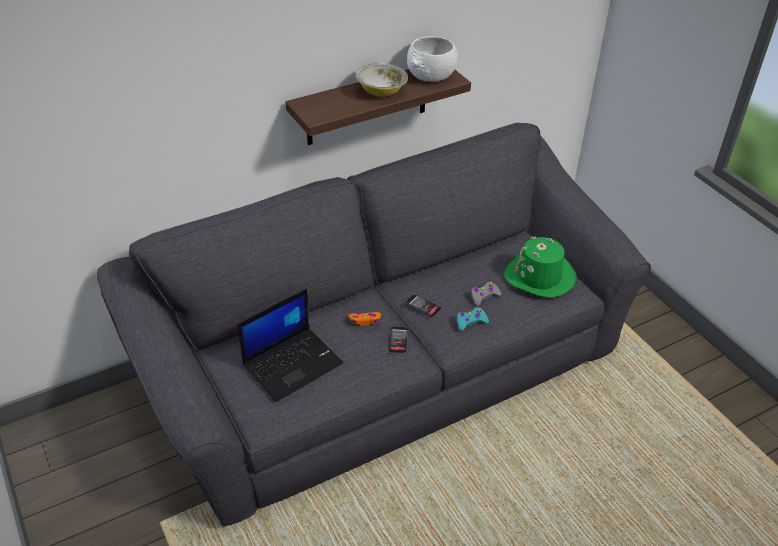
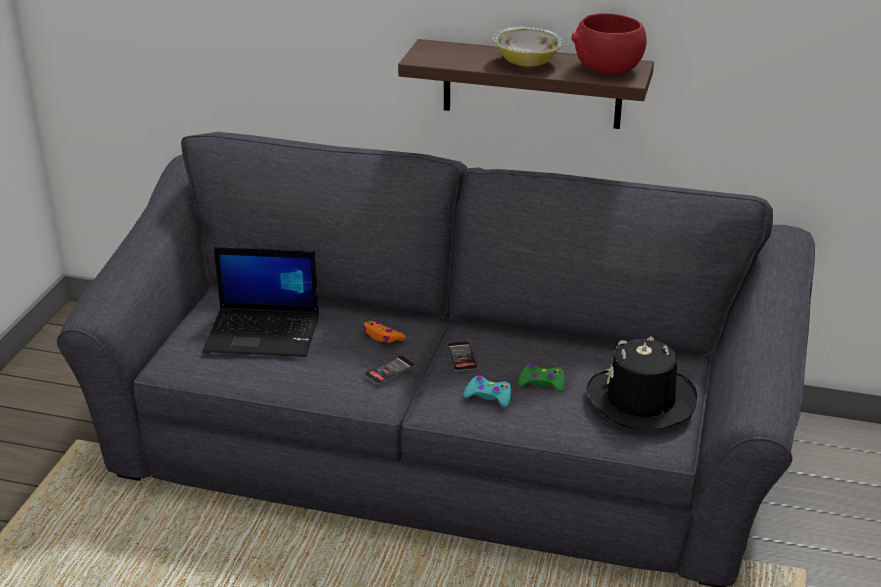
camera: 45 degrees right, 10 degrees down
white bowl [407,36,458,82] -> red bowl [571,13,647,75]
grey game controller [471,282,502,306] -> green game controller [518,364,565,392]
green hat [504,236,577,298] -> black hat [586,337,697,429]

